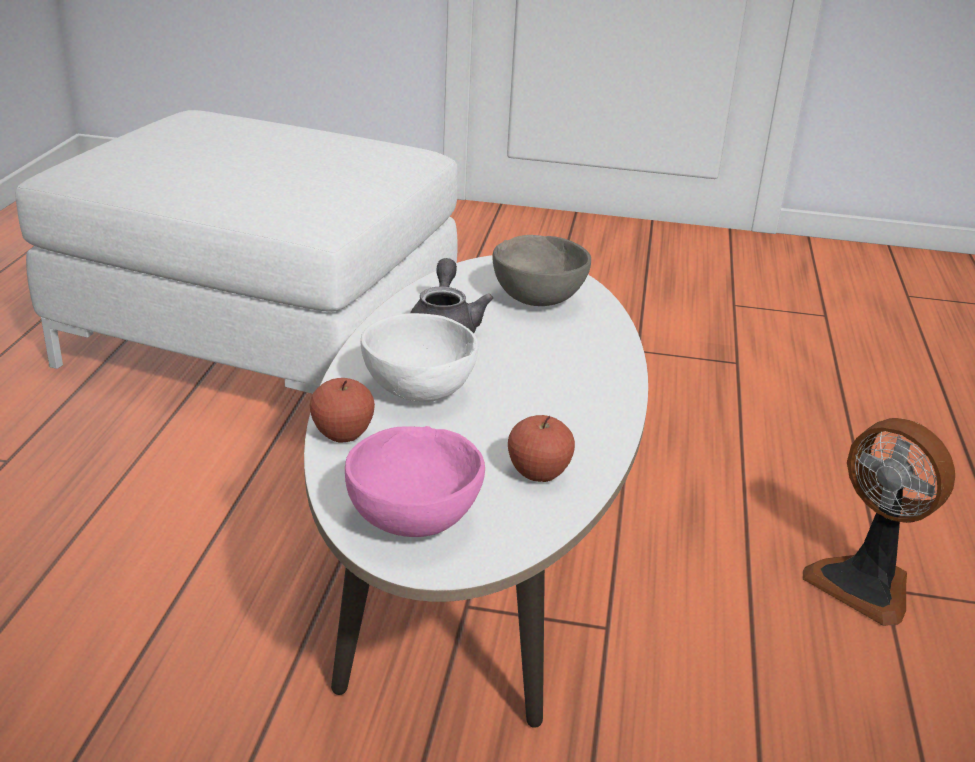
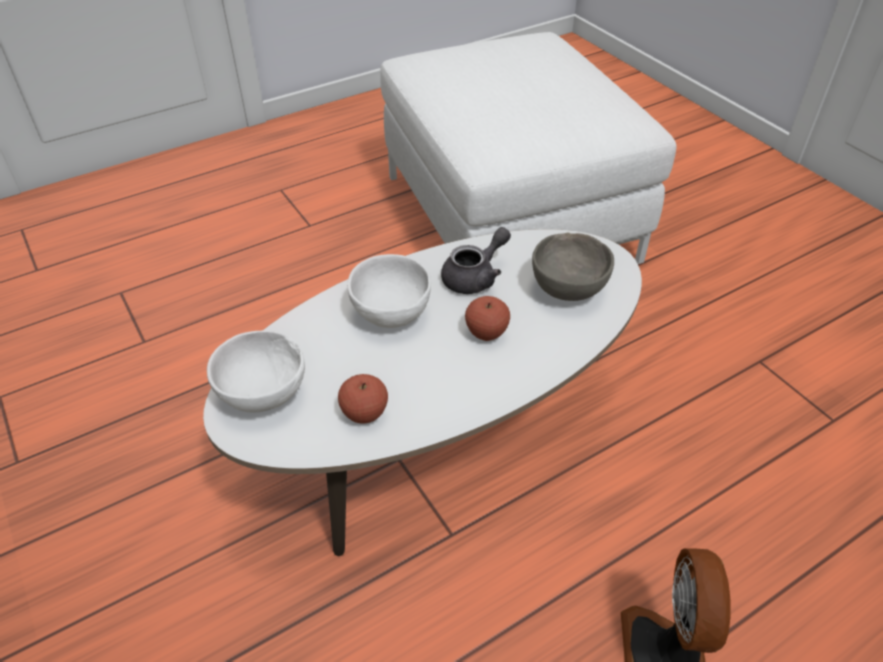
camera: 50 degrees right, 15 degrees up
apple [310,378,375,443] -> apple moved to [465,296,510,341]
pink bowl [345,426,485,537] -> white bowl [207,330,305,412]

